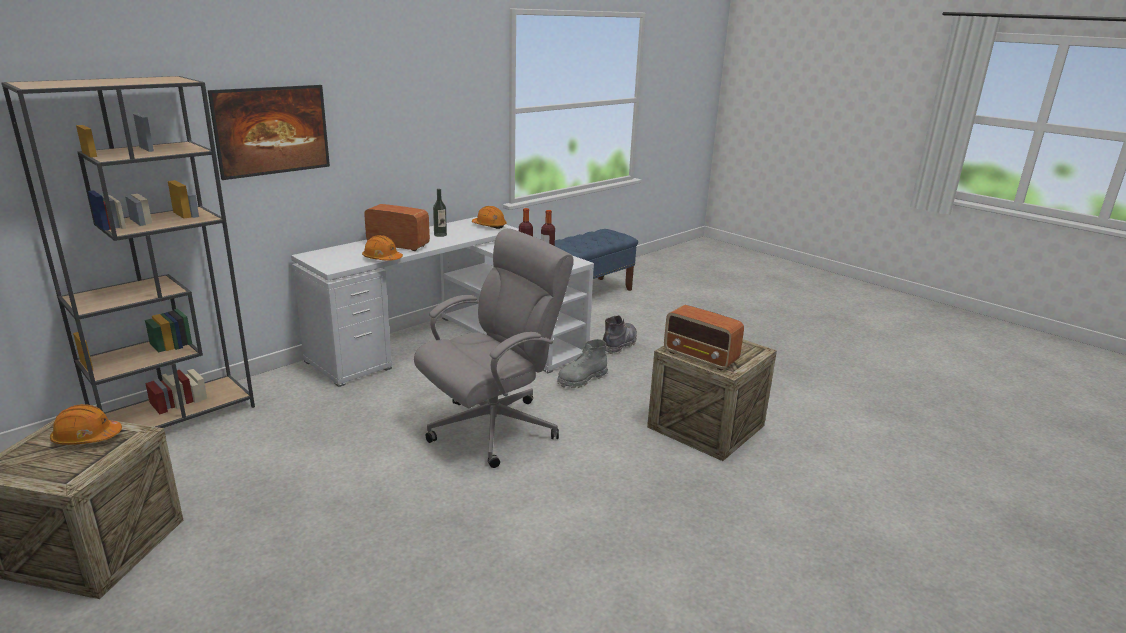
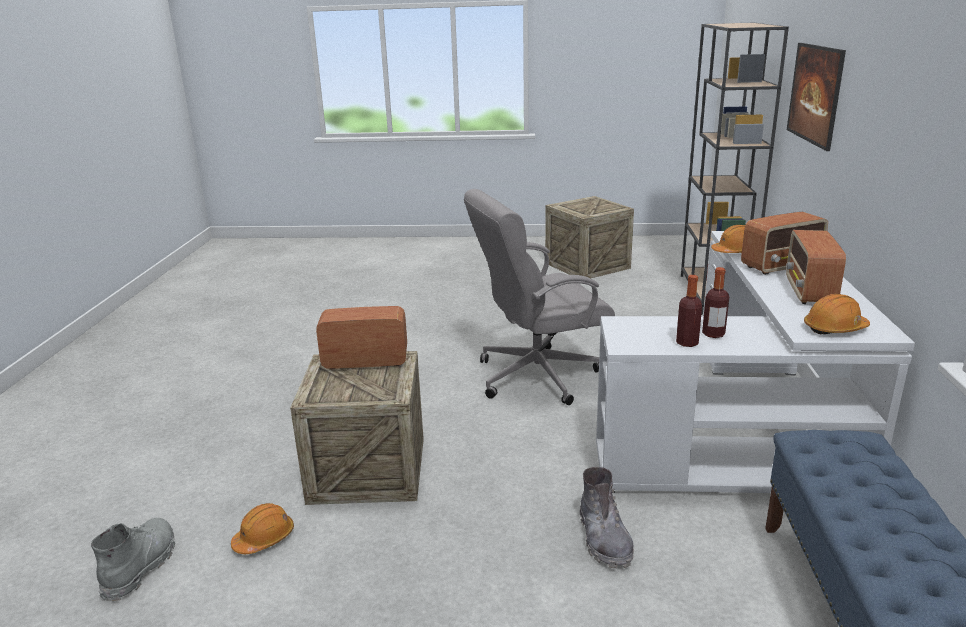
camera: 140 degrees right, 0 degrees up
orange hard hat [50,404,122,445] -> orange hard hat moved to [231,503,294,554]
grey office chair [414,228,574,468] -> grey office chair turned 60 degrees clockwise [464,189,615,405]
bottle [433,189,447,237] -> radio [786,230,846,304]
grey boot [557,339,608,388] -> grey boot moved to [91,518,175,601]

